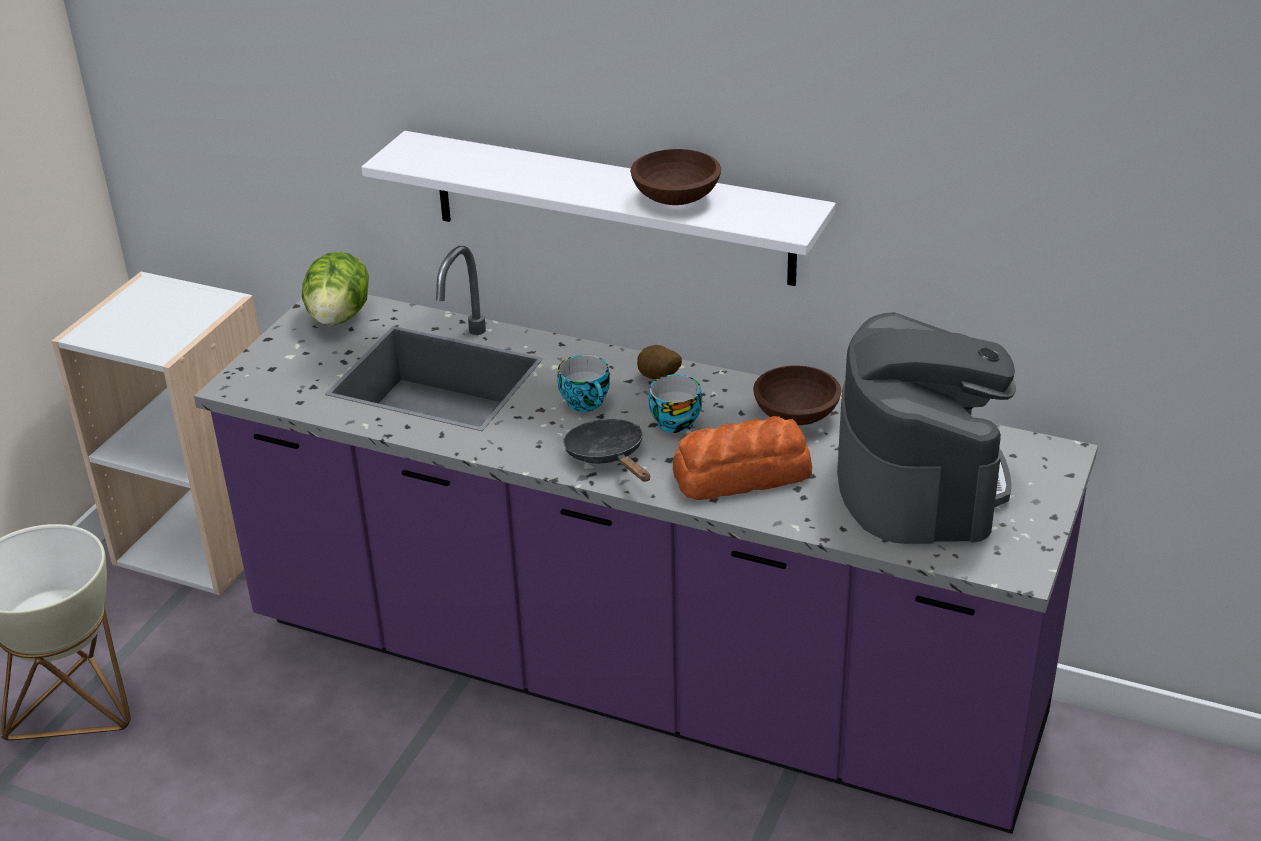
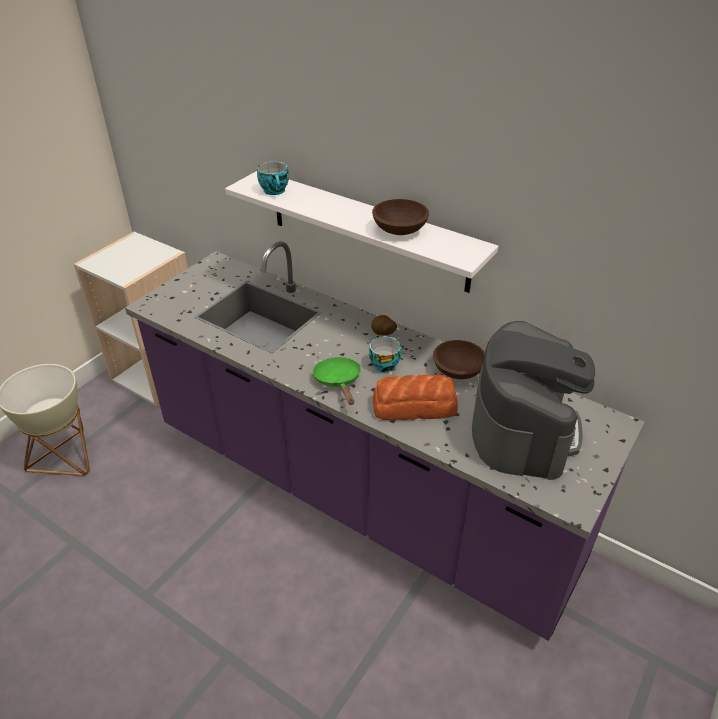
camera: 10 degrees right, 5 degrees up
lettuce [302,251,369,325] -> none
cup [557,355,610,412] -> cup moved to [257,161,289,195]
black frying pan [563,419,650,482] -> green frying pan [312,357,361,405]

